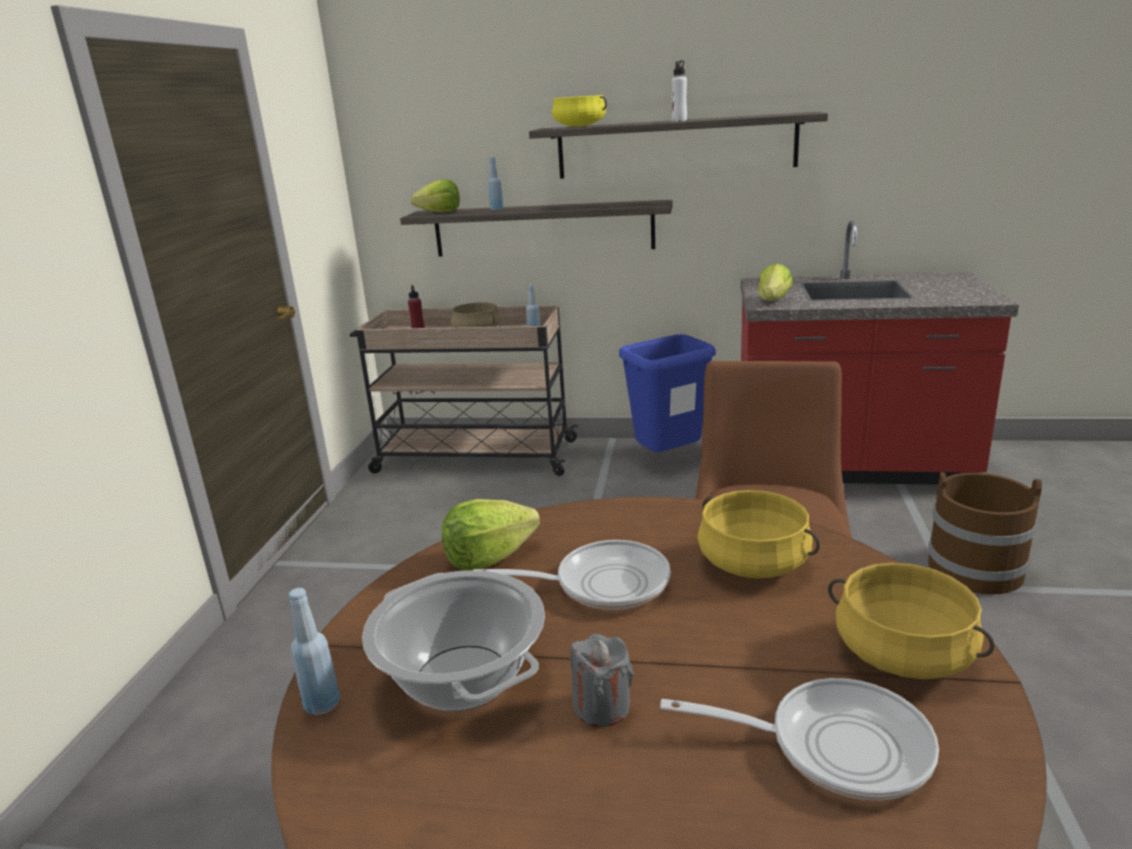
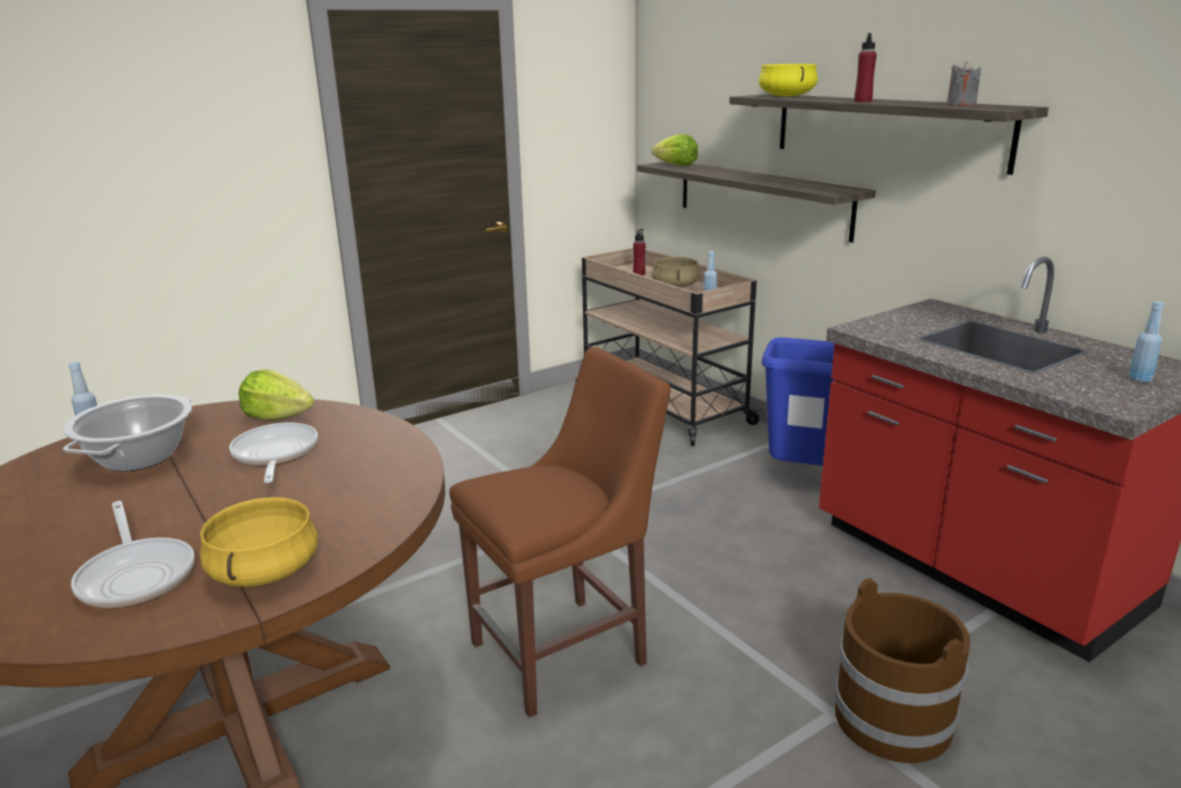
camera: 45 degrees right, 0 degrees up
frying pan [473,540,671,610] -> frying pan turned 150 degrees counterclockwise [229,422,318,483]
blue bottle [488,157,503,210] -> blue bottle moved to [1128,301,1164,383]
grey candle [570,634,633,727] -> grey candle moved to [947,61,981,106]
white bottle [672,60,687,122] -> red bottle [854,33,877,102]
yellow cooking pot [697,490,820,578] -> none
lettuce [758,263,793,301] -> none

